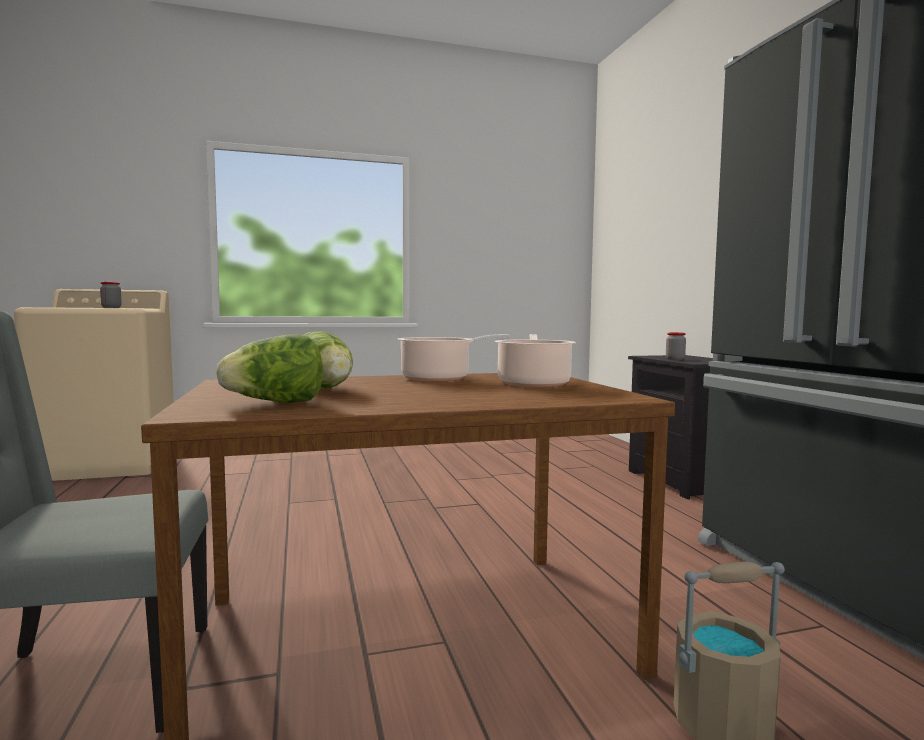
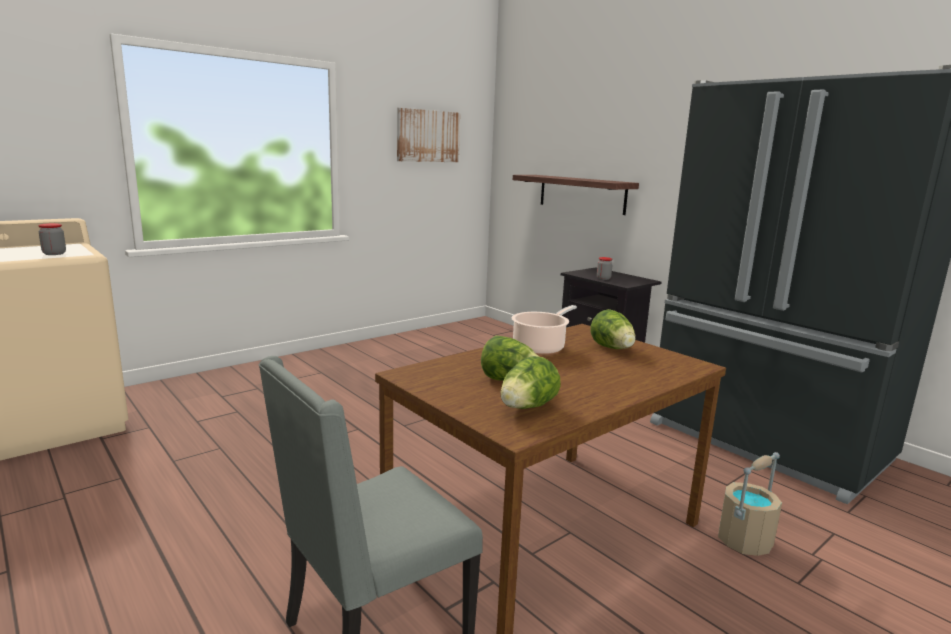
camera: 25 degrees left, 10 degrees up
cooking pot [495,334,576,388] -> lettuce [591,309,636,349]
none -> picture [397,108,460,162]
none -> shelf [513,175,639,215]

